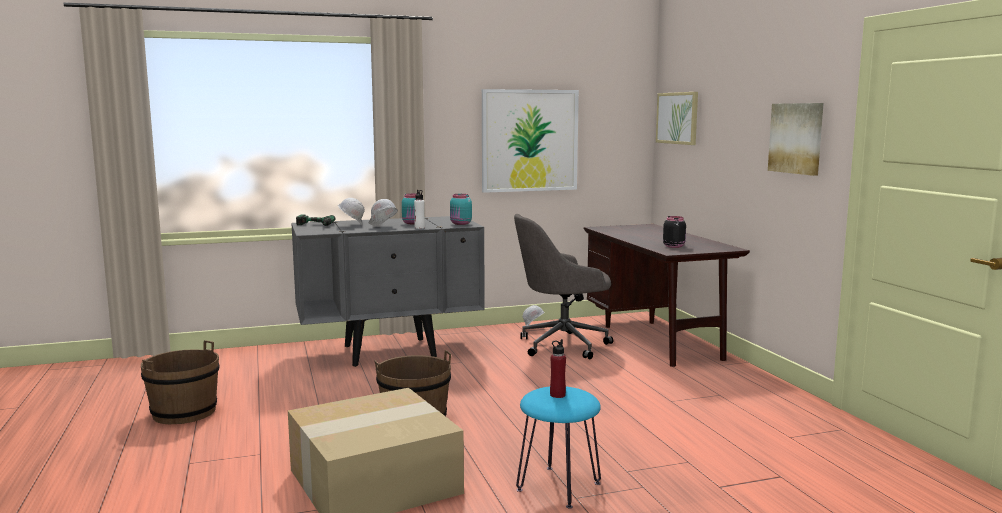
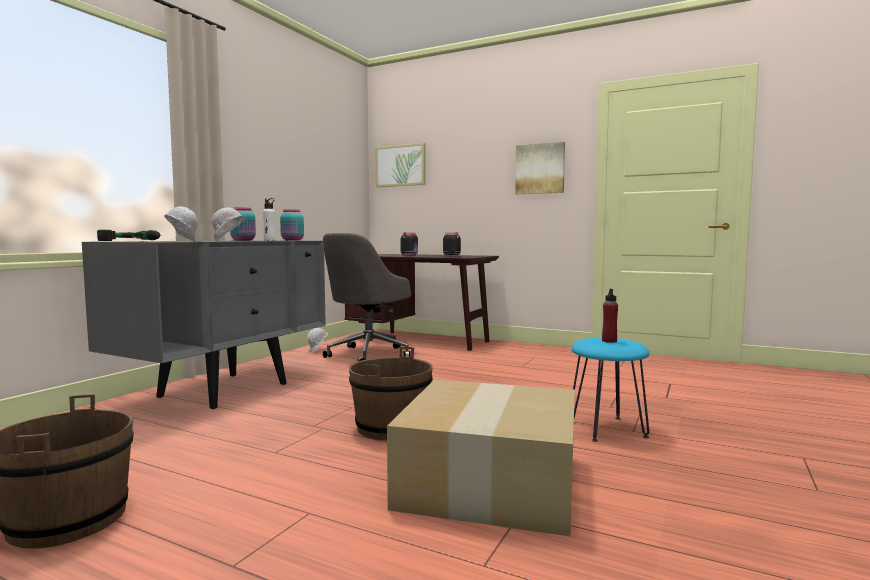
camera: 45 degrees left, 5 degrees down
picture [482,89,579,193] -> none
none -> black jar [400,233,418,256]

